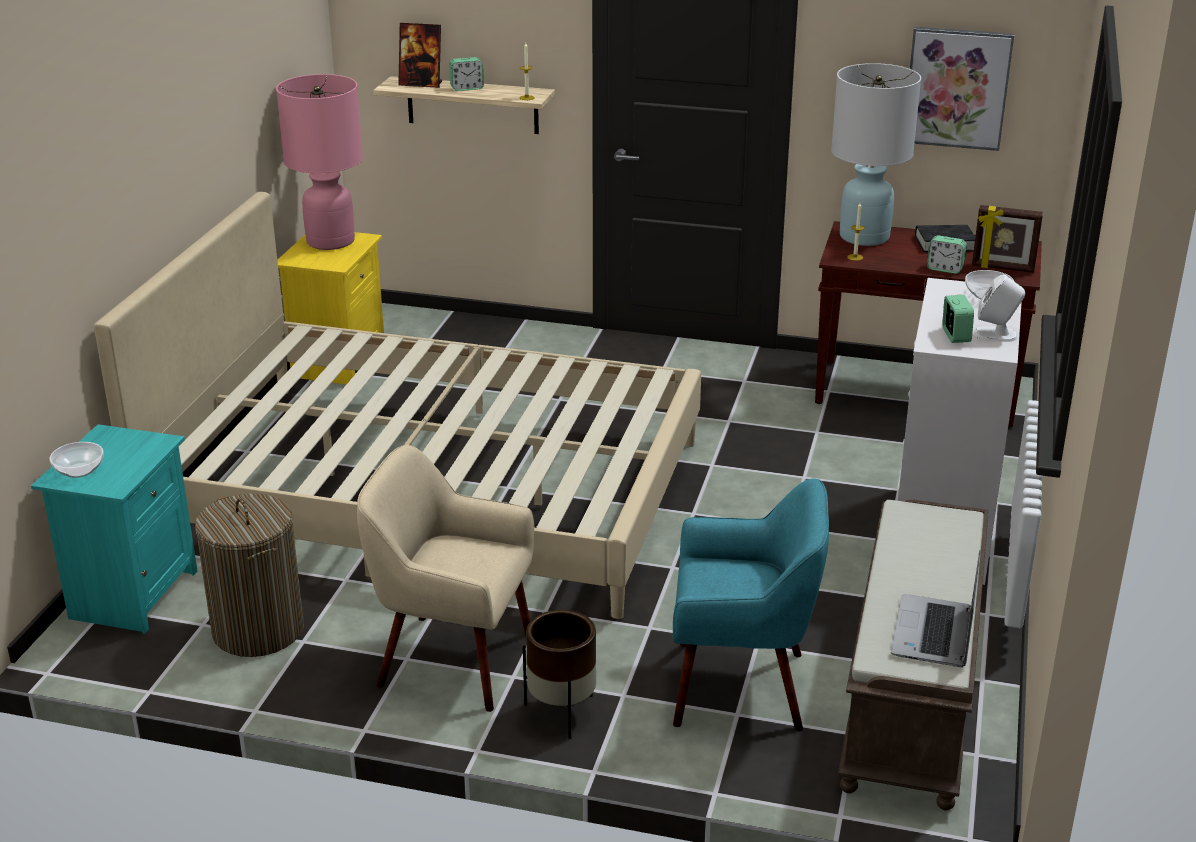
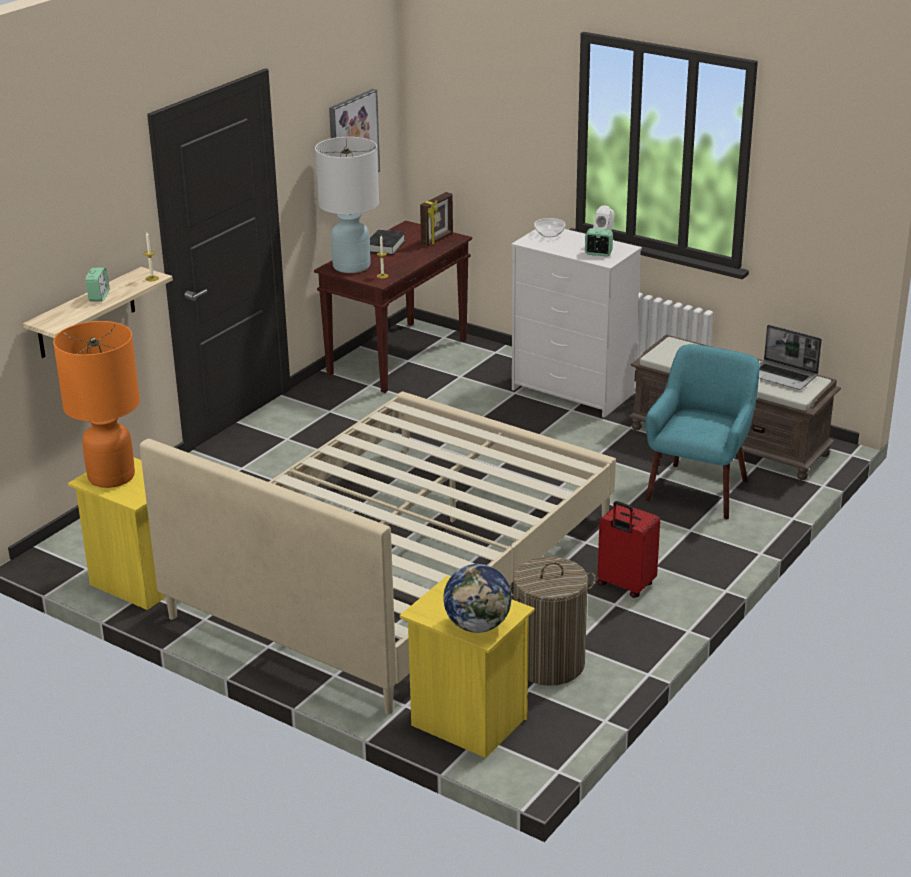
camera: 70 degrees left, 0 degrees up
turquoise nightstand [31,424,197,634] -> yellow nightstand [400,575,535,758]
bowl [50,442,104,478] -> globe [444,564,512,633]
pink table lamp [276,74,363,250] -> orange table lamp [53,321,140,488]
beige armchair [357,445,534,712] -> red suitcase [597,501,660,598]
picture frame [398,23,442,88] -> none
brown planter [523,610,596,739] -> none
alarm clock [927,235,967,274] -> none

